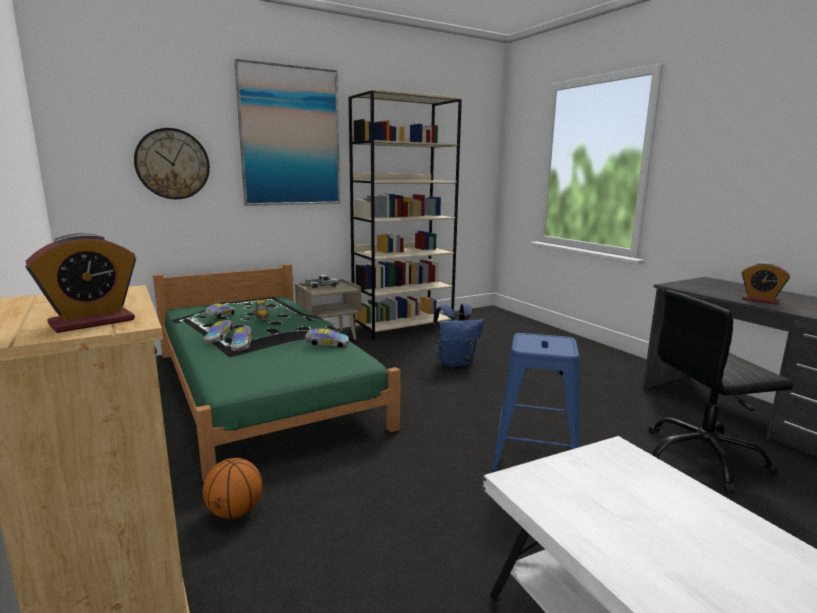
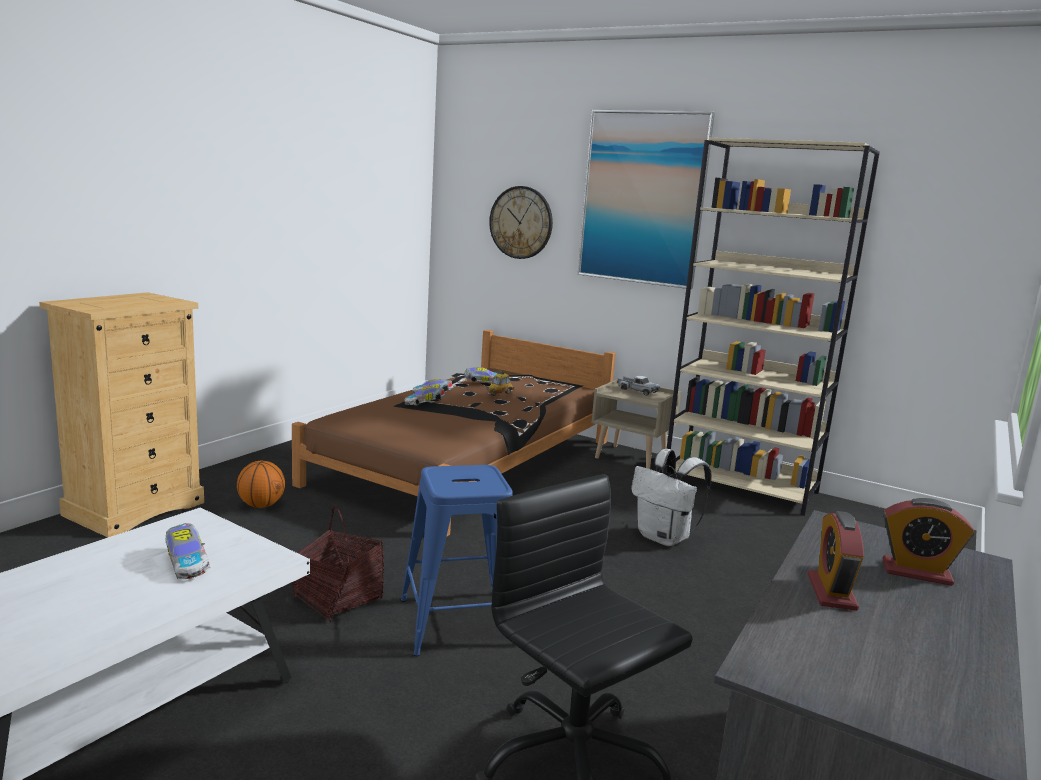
camera: 60 degrees right, 0 degrees up
alarm clock [25,233,136,333] -> alarm clock moved to [882,498,974,586]
green bed [153,264,401,482] -> brown bed [292,330,616,537]
toy car [305,329,349,348] -> toy car moved to [166,523,210,579]
blue backpack [433,304,484,367] -> white backpack [631,449,712,546]
none -> basket [292,506,384,622]

